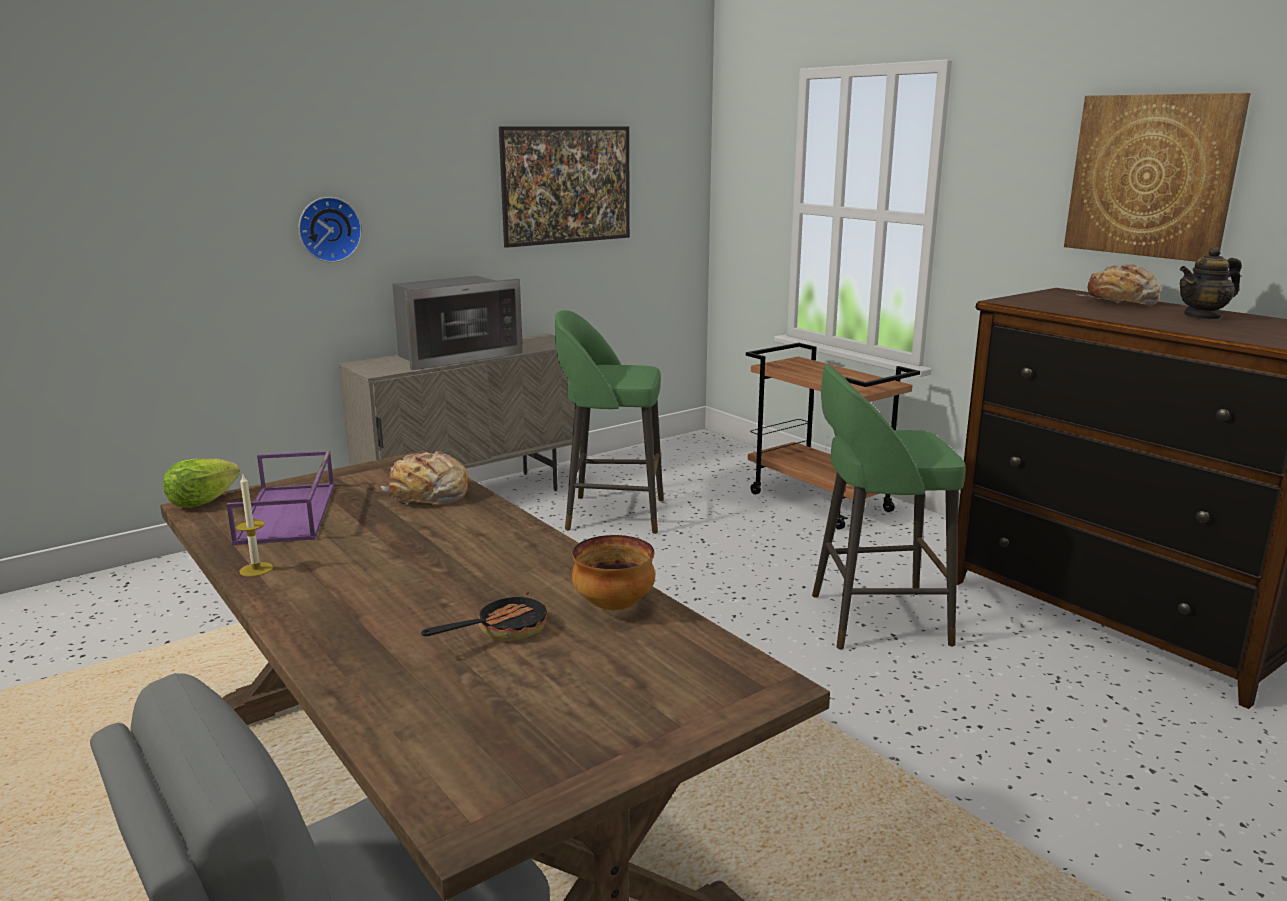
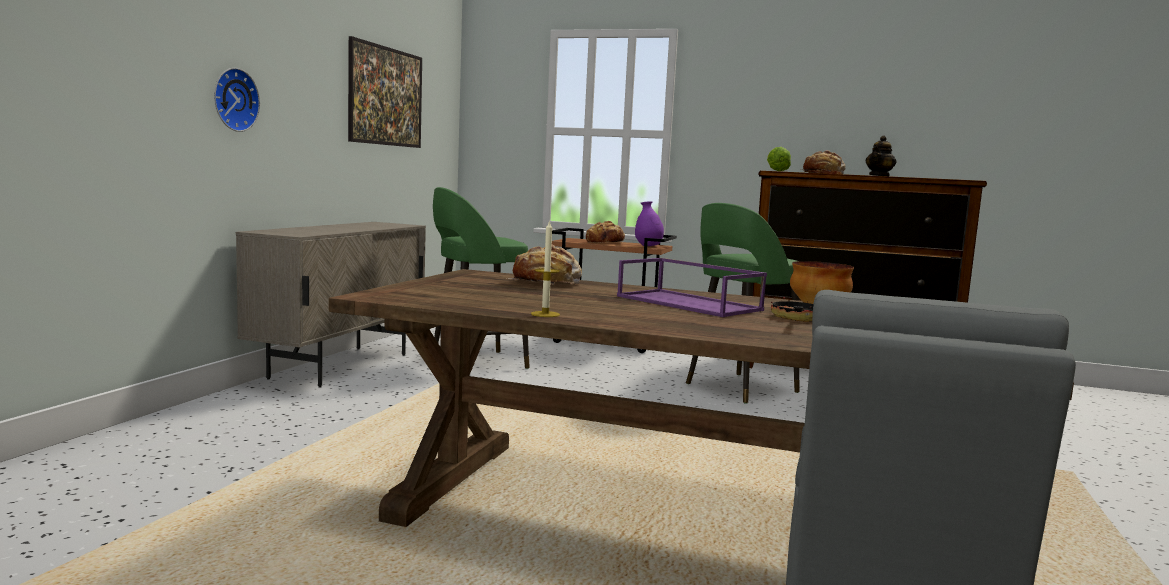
camera: 35 degrees left, 10 degrees down
lettuce [163,459,240,508] -> lettuce moved to [767,147,791,171]
purple tray [227,451,334,545] -> purple tray moved to [617,258,767,317]
microwave [393,276,523,370] -> none
picture [1064,93,1251,262] -> none
none -> bread [586,221,625,244]
none -> purple vase [635,201,664,246]

